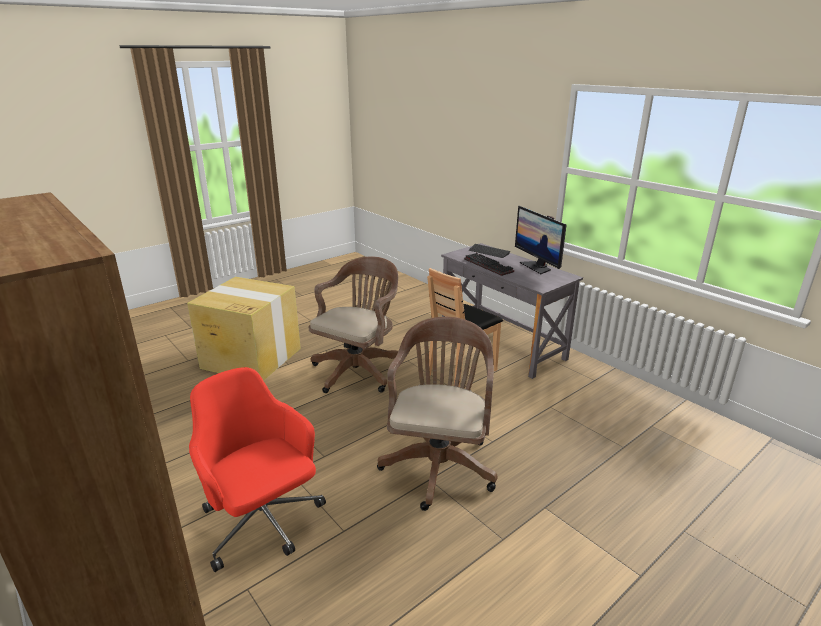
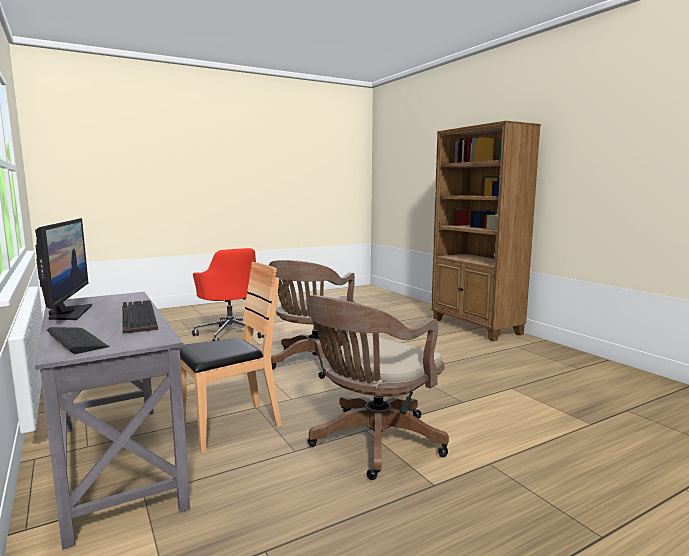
camera: 170 degrees left, 15 degrees down
cardboard box [187,277,301,381] -> none
red office chair [189,367,326,572] -> red office chair moved to [192,248,264,341]

